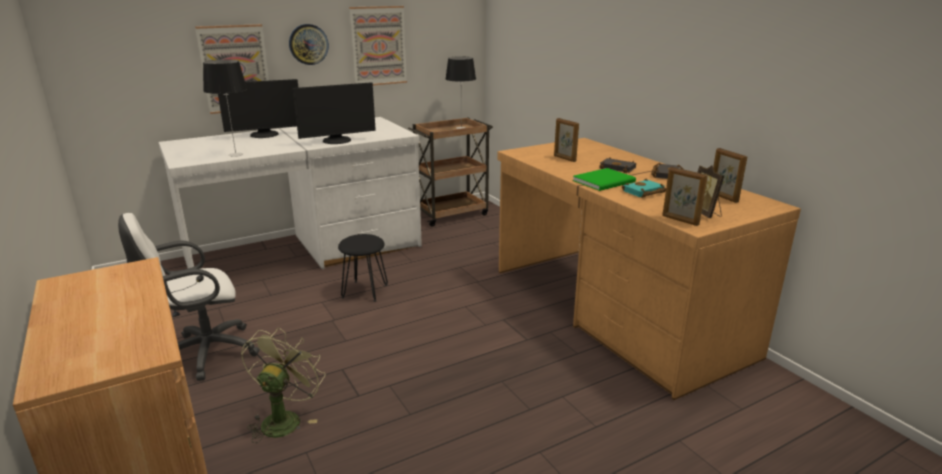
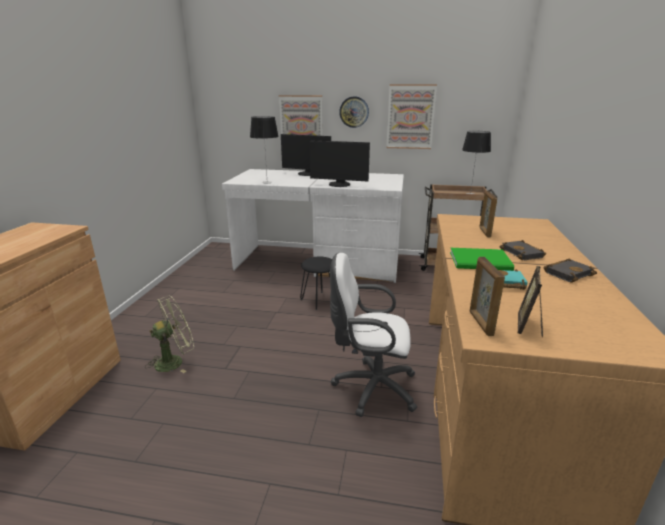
camera: 40 degrees right, 0 degrees up
white office chair [118,213,260,381] -> white office chair moved to [330,253,417,417]
picture frame [713,148,747,203] -> none

